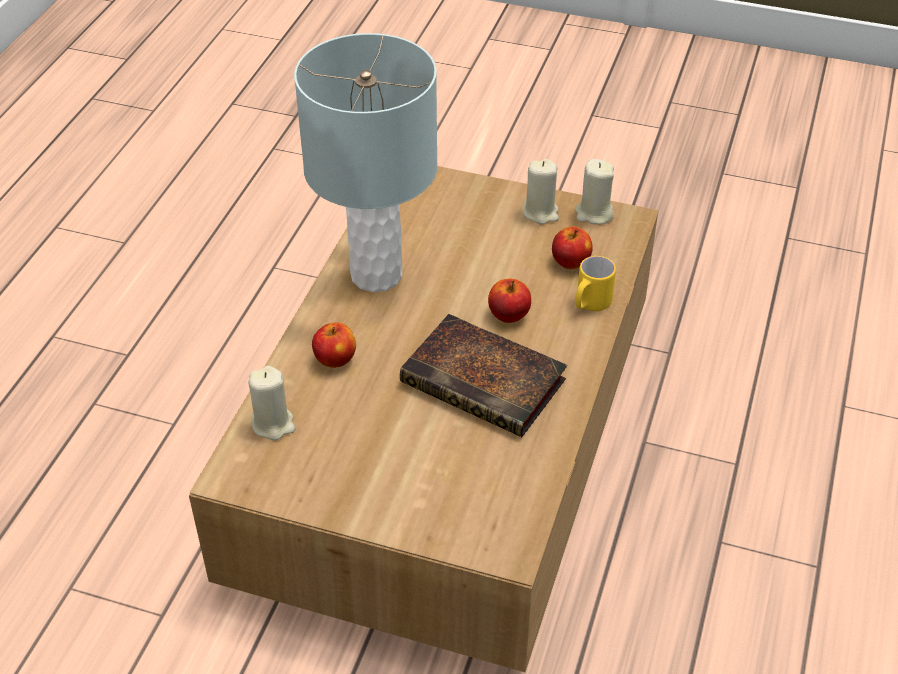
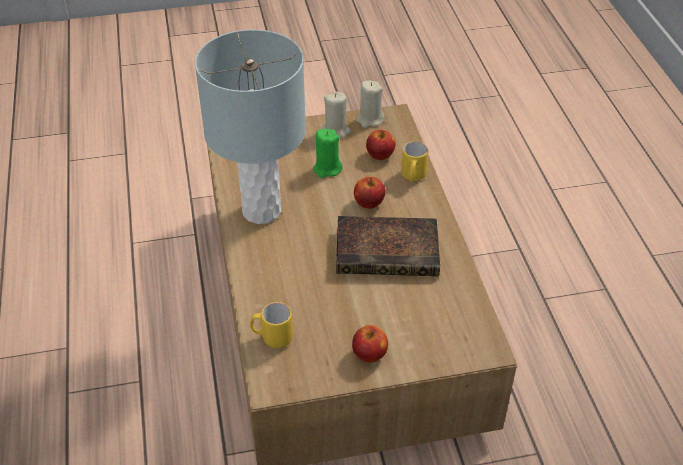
camera: 30 degrees left, 0 degrees up
beige candle [248,366,295,440] -> yellow mug [250,302,293,348]
apple [312,322,356,368] -> apple moved to [352,325,388,363]
none -> green candle [313,129,343,178]

